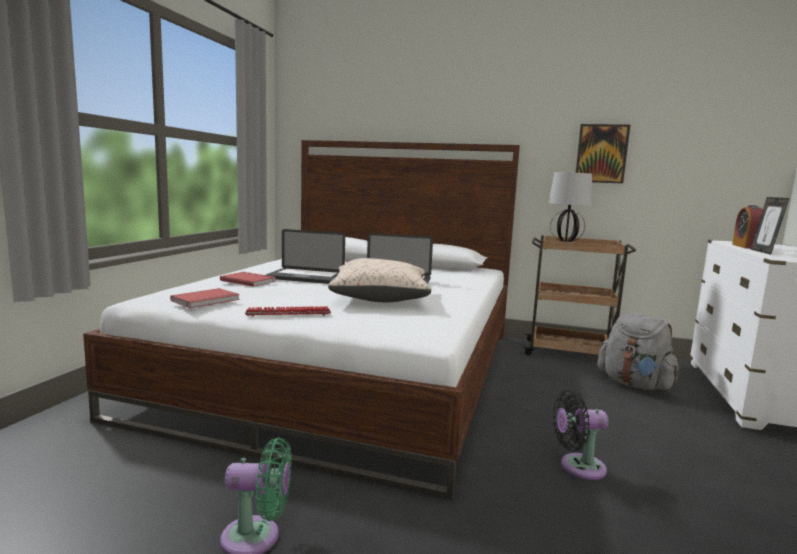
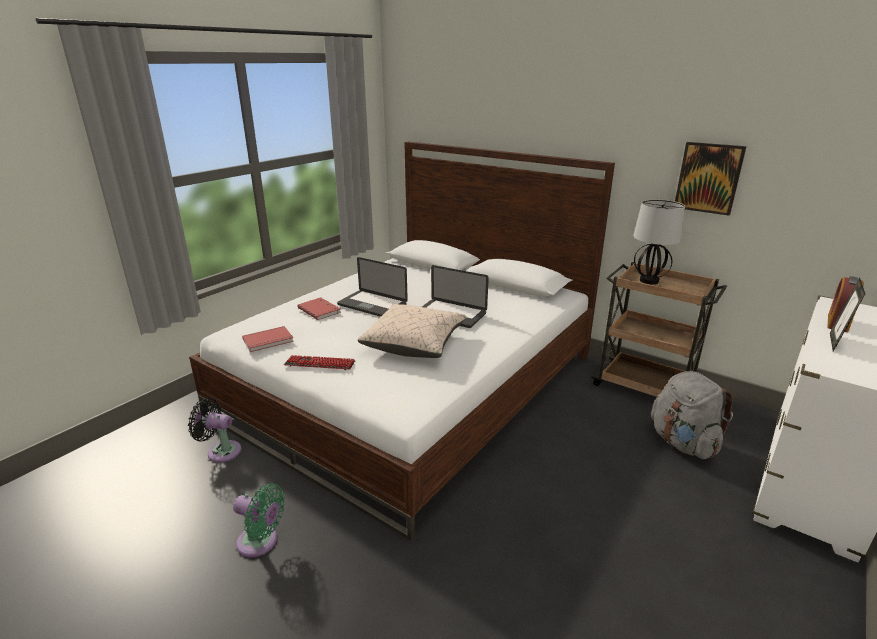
camera: 20 degrees right, 15 degrees up
black fan [553,390,608,480] -> black fan moved to [188,398,241,463]

